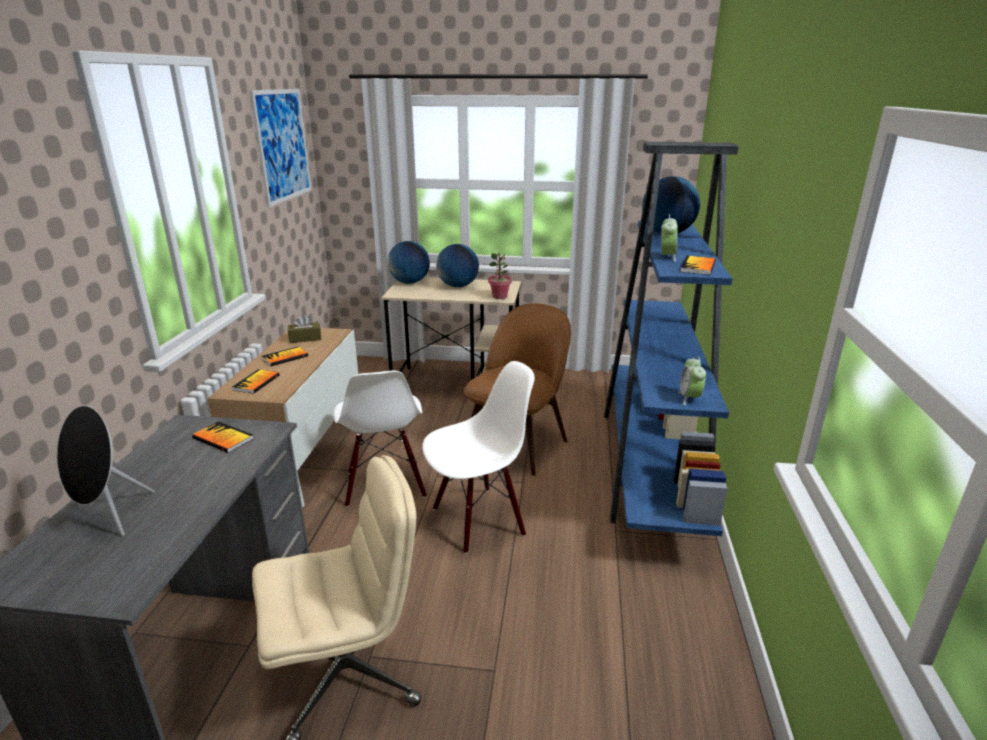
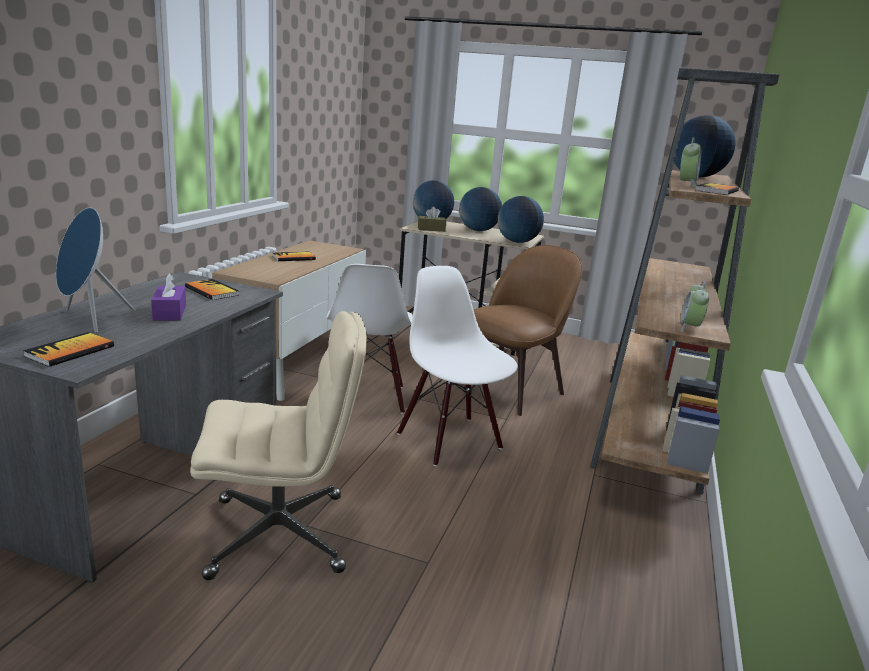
camera: 10 degrees right, 5 degrees down
black speaker [57,406,155,536] -> blue speaker [56,207,136,333]
book [232,369,280,394] -> book moved to [23,332,114,367]
picture [250,89,312,207] -> none
brown tissue box [288,315,321,343] -> brown tissue box moved to [418,207,446,232]
white chair [422,361,535,554] -> white chair turned 105 degrees counterclockwise [397,266,518,466]
potted plant [488,253,512,299] -> globe [498,196,544,243]
blue bookcase [604,142,739,536] -> brown bookcase [590,68,780,495]
none -> purple tissue box [151,273,186,320]

